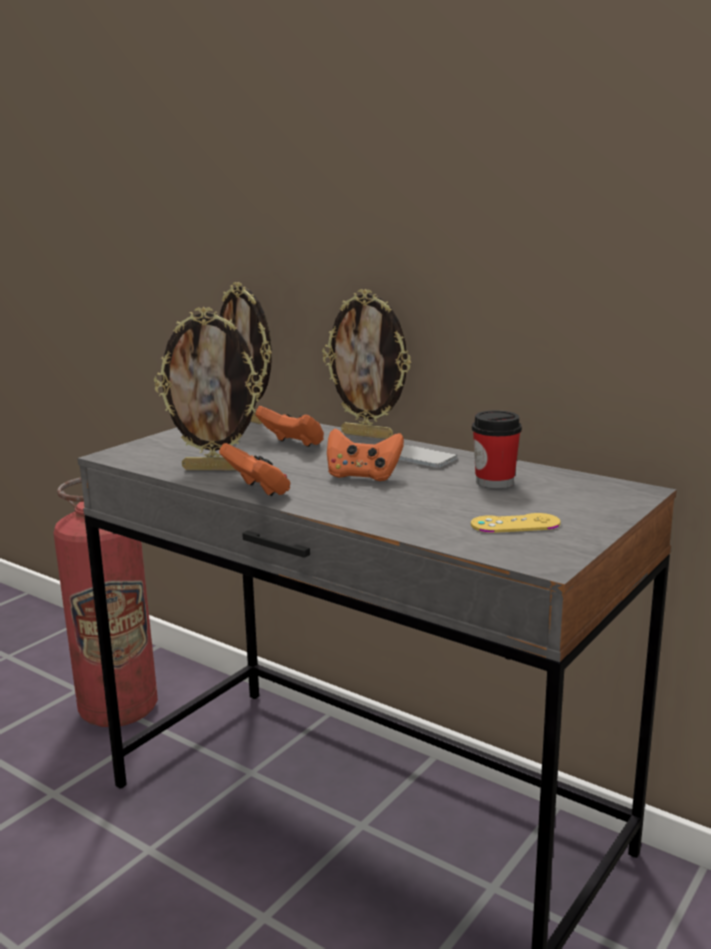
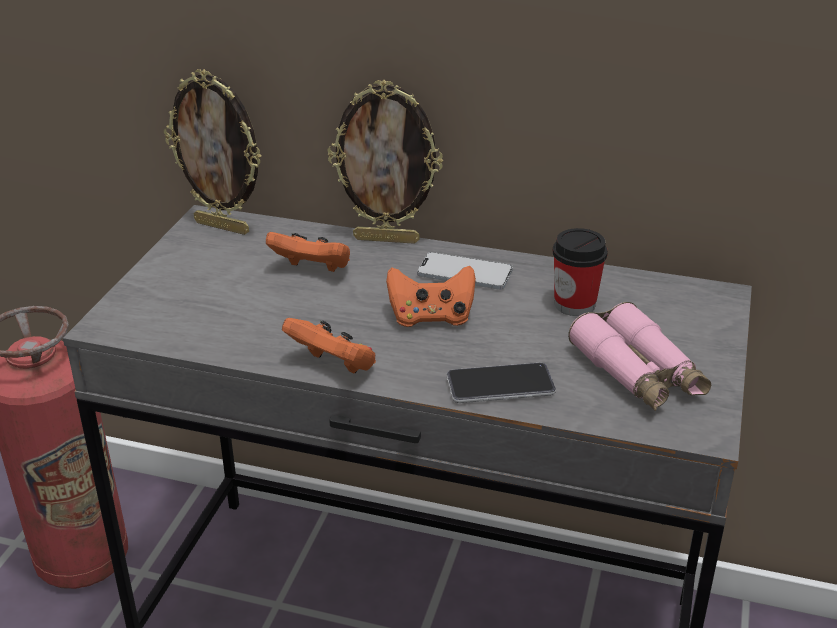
camera: 20 degrees left, 15 degrees up
picture frame [154,307,263,470] -> none
yellow game controller [471,513,561,533] -> pink binoculars [568,302,711,411]
none -> phone [447,363,556,403]

